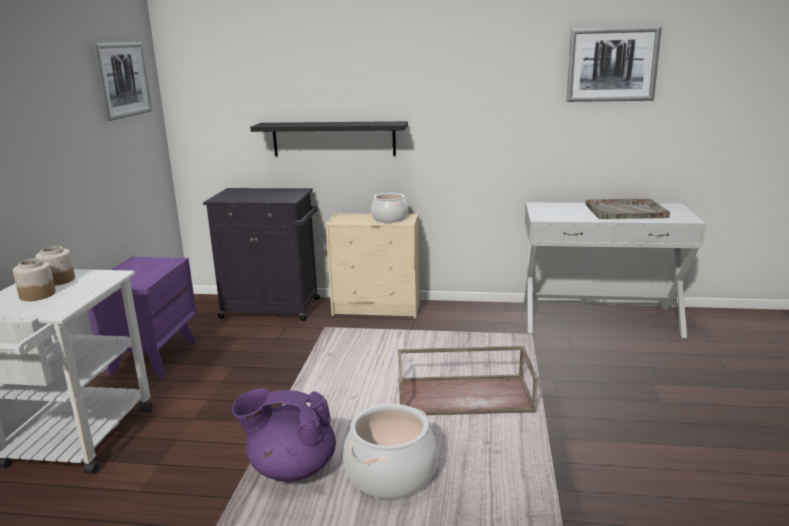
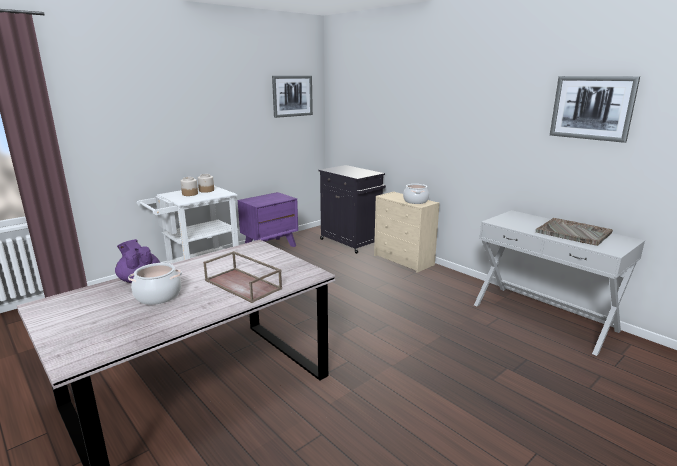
camera: 40 degrees right, 0 degrees up
black shelf [250,121,408,156] -> none

